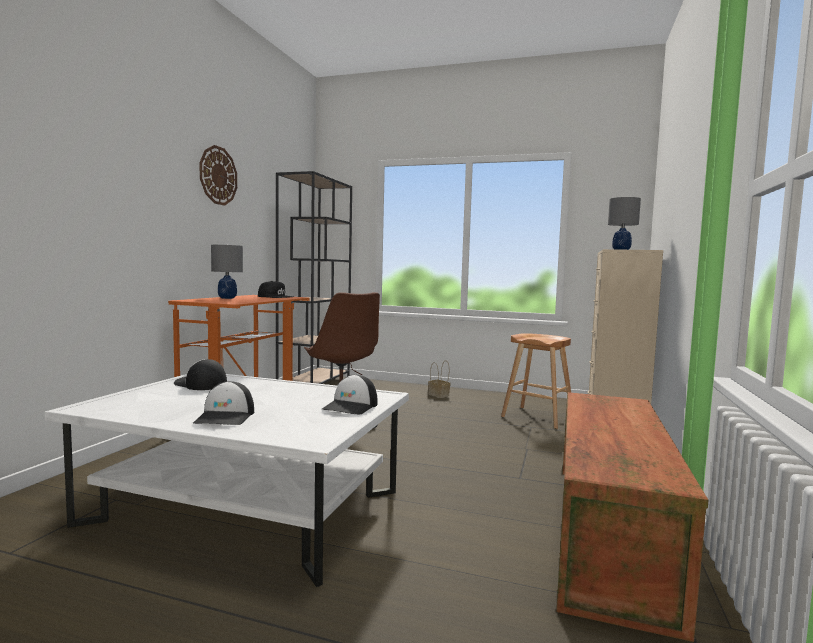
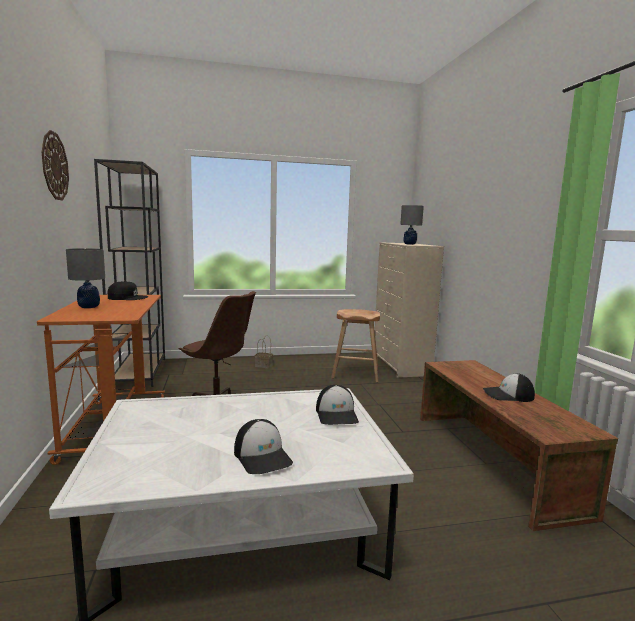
camera: 30 degrees left, 5 degrees up
cap [174,359,227,390] -> cap moved to [483,373,535,402]

